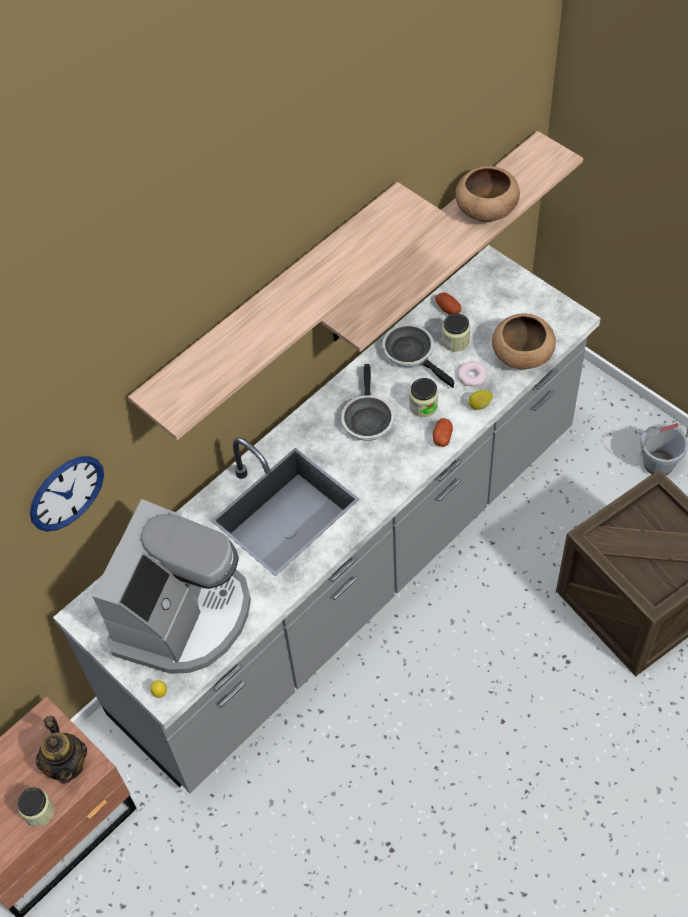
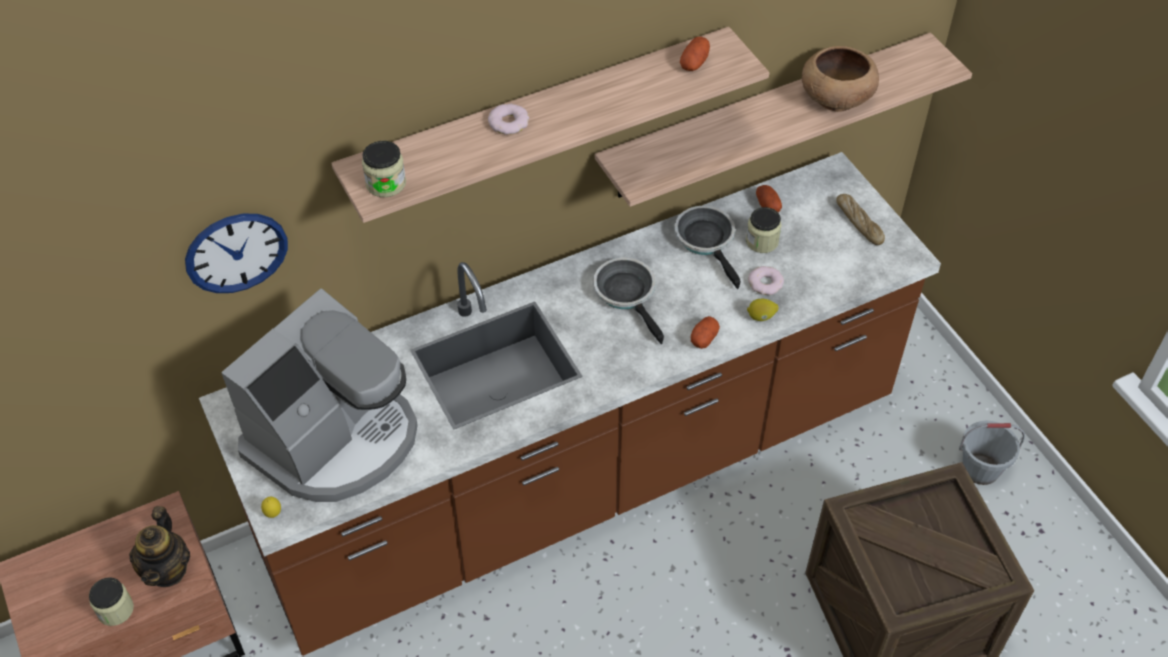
camera: 15 degrees right, 5 degrees down
grey counter [53,245,601,793] -> brown counter [199,152,941,656]
frying pan [341,364,394,441] -> frying pan turned 135 degrees clockwise [593,258,664,344]
jar [409,378,438,417] -> jar moved to [362,141,406,197]
brown bowl [492,314,556,369] -> none
none -> donut [488,104,529,135]
none -> potato [680,36,710,71]
none -> bread [836,194,885,245]

